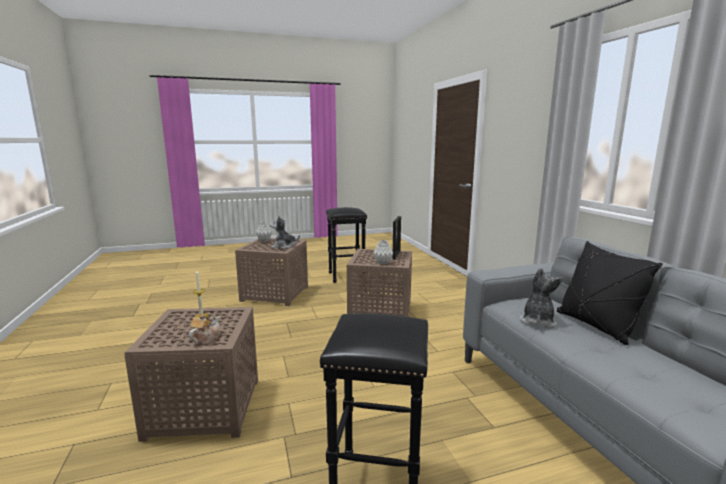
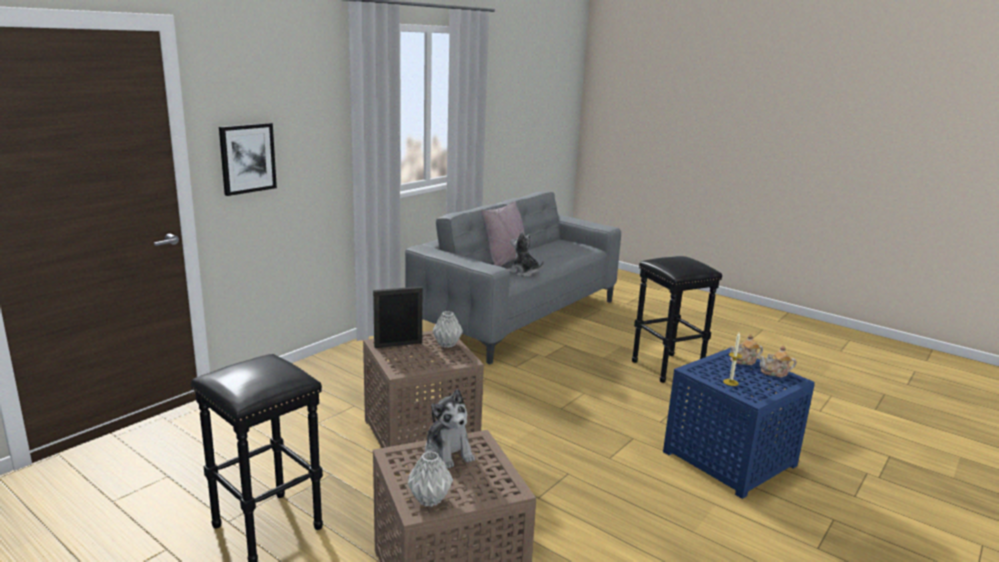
camera: 125 degrees left, 5 degrees up
brown side table [124,307,258,442] -> blue side table [663,348,815,499]
plush toy [520,268,563,328] -> plush toy turned 45 degrees clockwise [508,232,544,277]
black pillow [557,241,663,345] -> purple pillow [481,201,525,267]
none -> picture [219,123,277,196]
none -> teapot [759,346,796,377]

